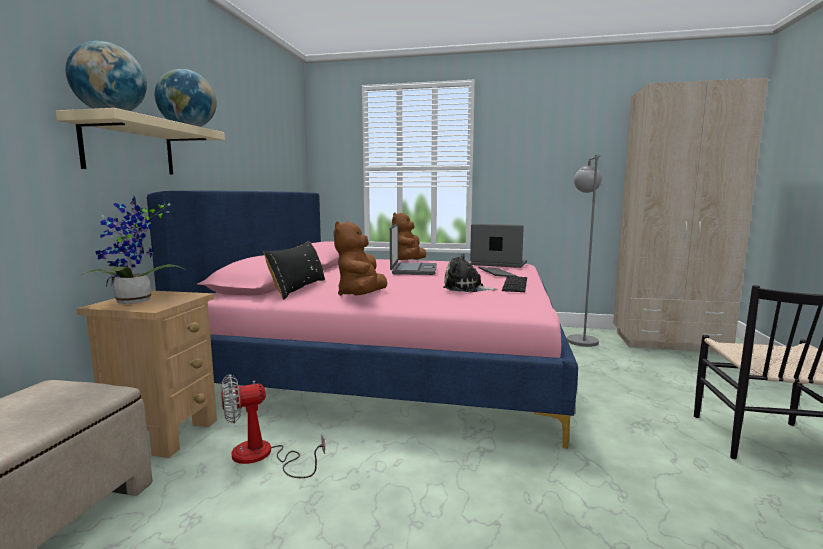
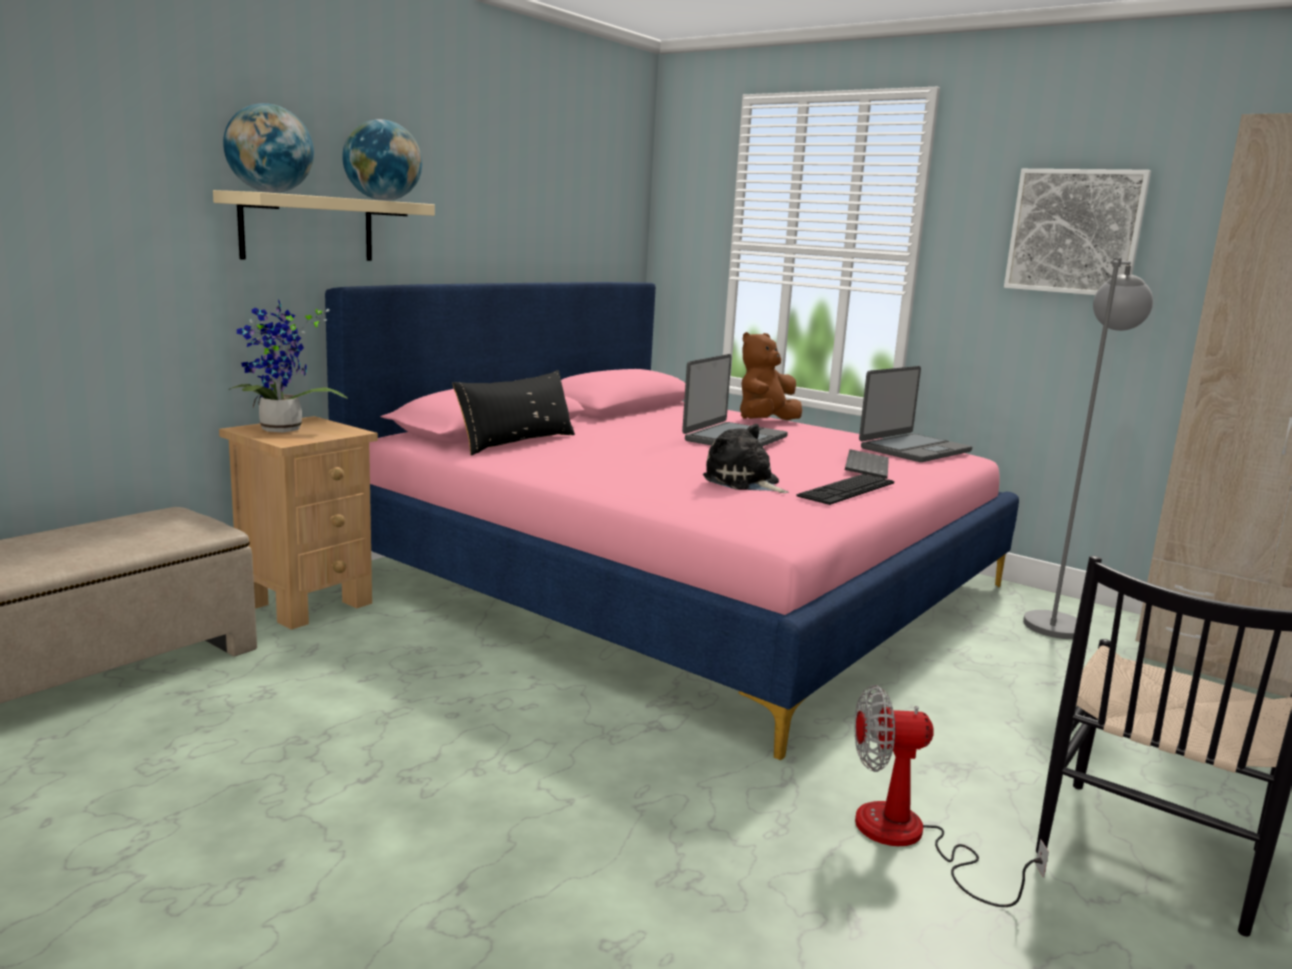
camera: 25 degrees right, 5 degrees up
fan [221,374,325,478] -> fan moved to [854,685,1049,907]
brown plush toy [334,221,387,296] -> none
laptop [470,224,527,268] -> laptop turned 90 degrees clockwise [859,366,972,462]
none -> picture [1004,169,1151,295]

